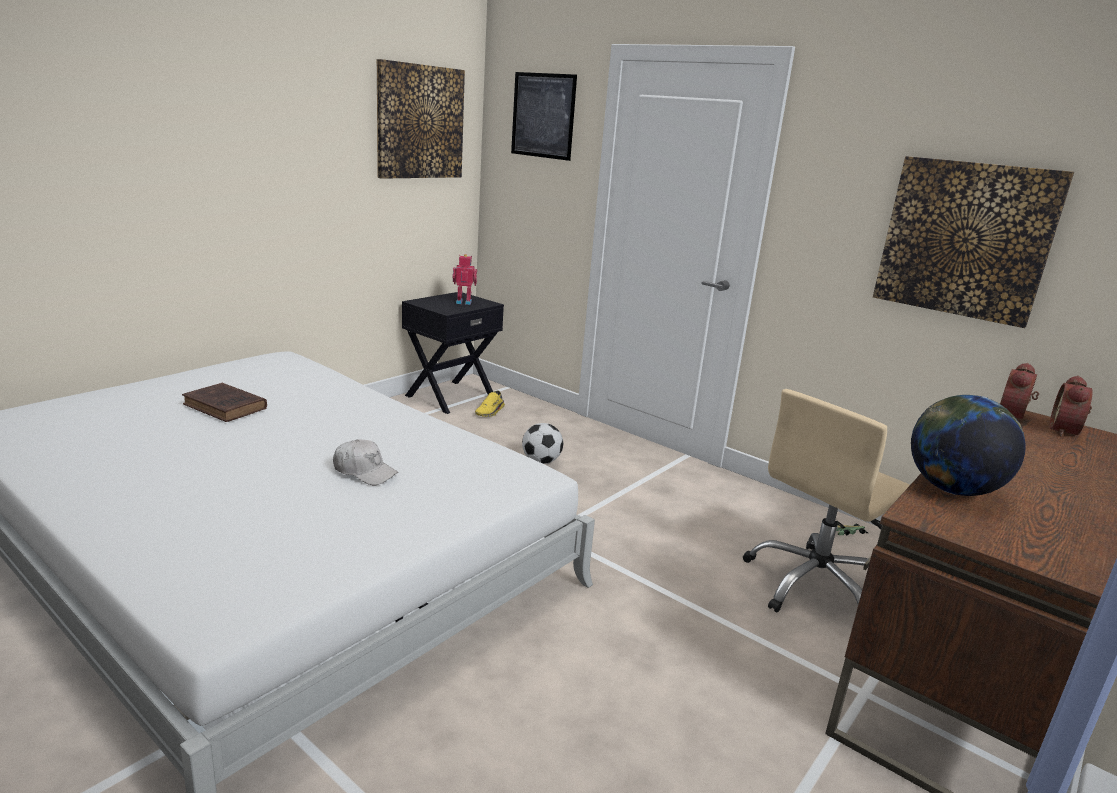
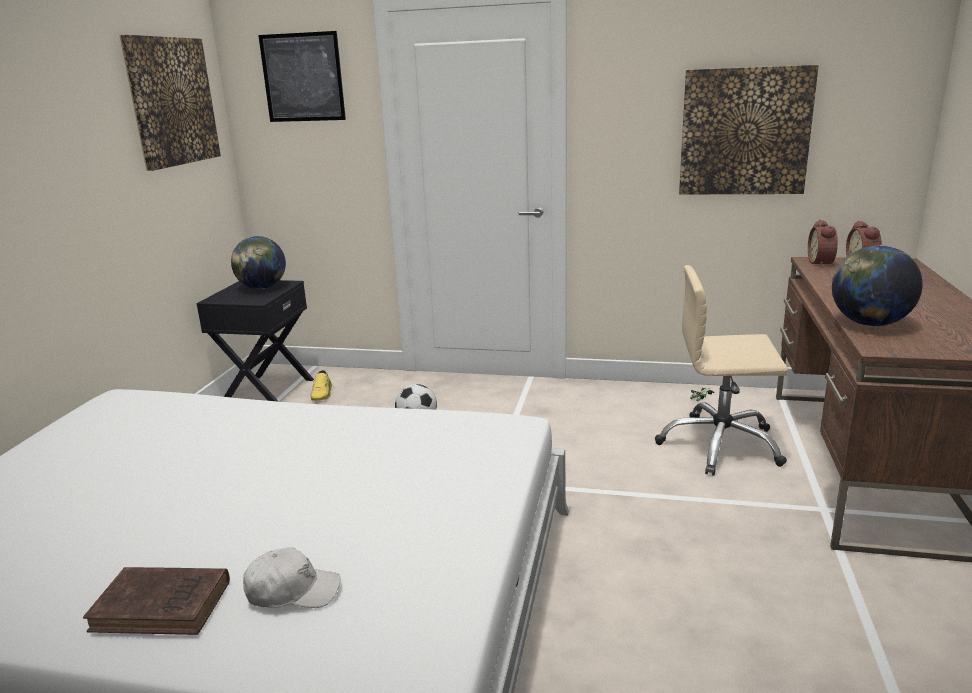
camera: 25 degrees left, 0 degrees up
brown book [182,383,267,422] -> brown book moved to [83,567,230,635]
white cap [333,439,399,485] -> white cap moved to [243,547,340,608]
toy robot [452,254,477,305] -> globe [231,236,286,289]
beige office chair [743,389,910,613] -> beige office chair turned 75 degrees clockwise [655,265,788,476]

